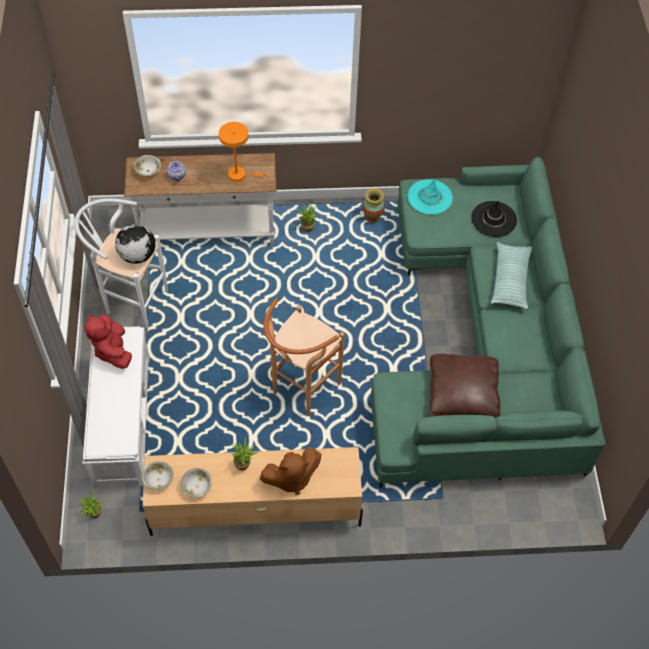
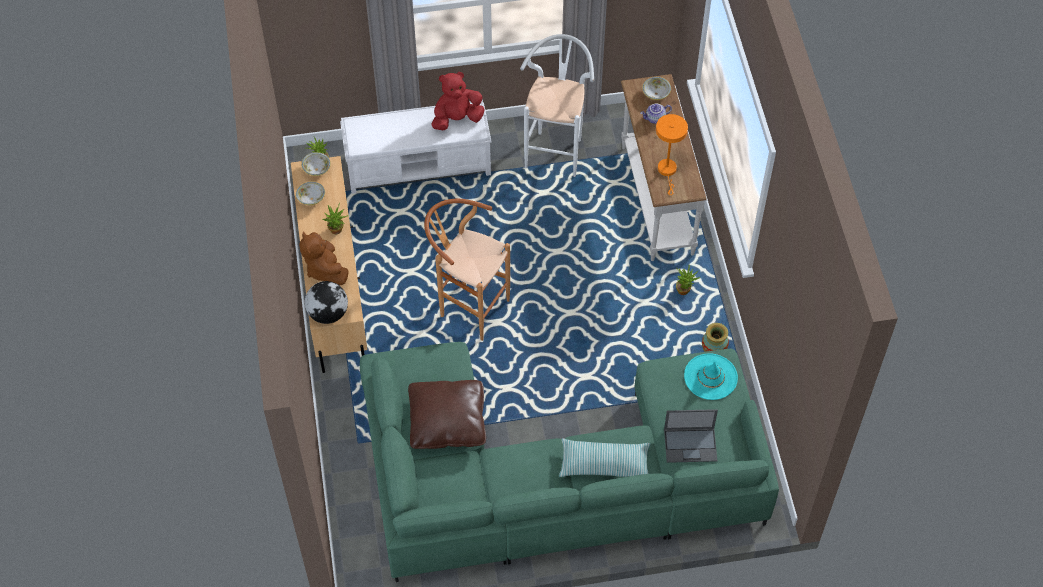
camera: 85 degrees right, 0 degrees up
globe [115,224,155,264] -> globe moved to [305,281,348,324]
black hat [471,201,517,237] -> laptop [664,409,718,463]

